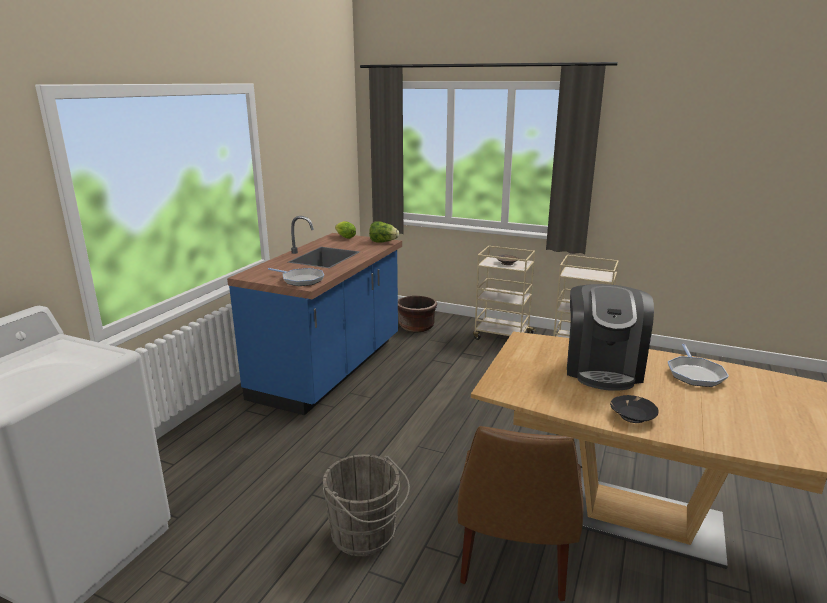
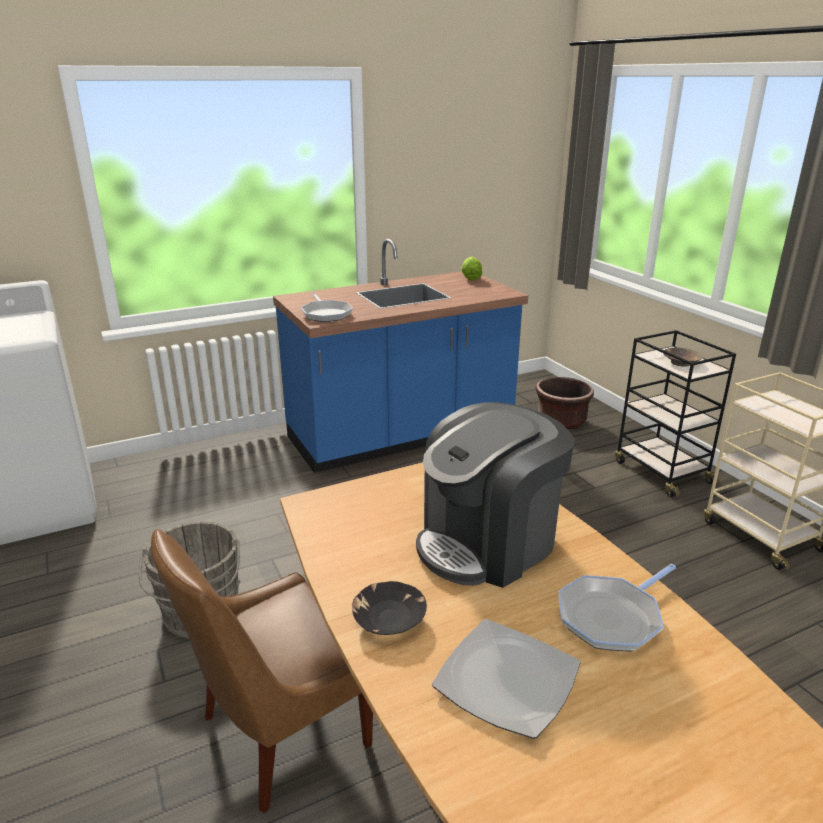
camera: 40 degrees right, 5 degrees up
lettuce [369,221,399,243] -> none
beige cart [473,246,536,340] -> black cart [615,330,736,497]
none -> plate [432,619,580,739]

